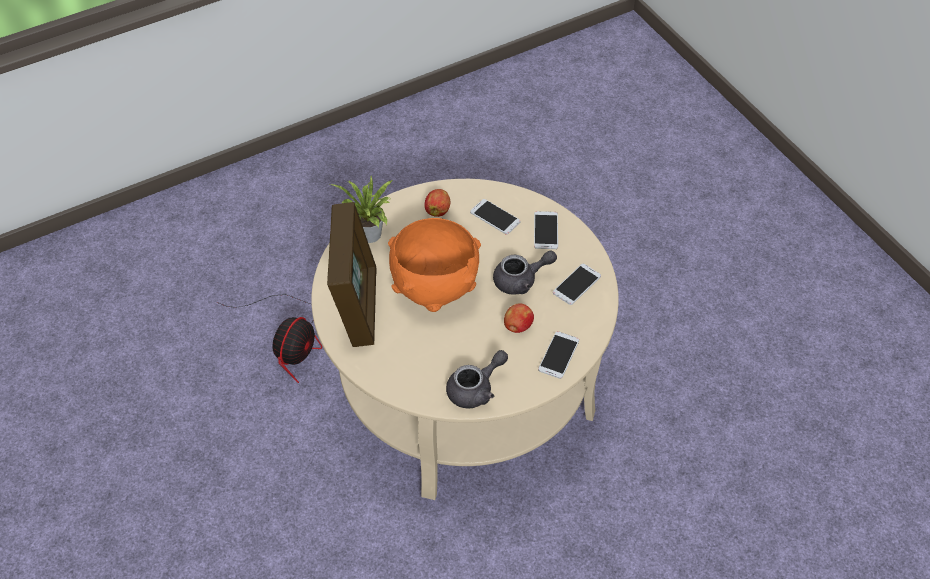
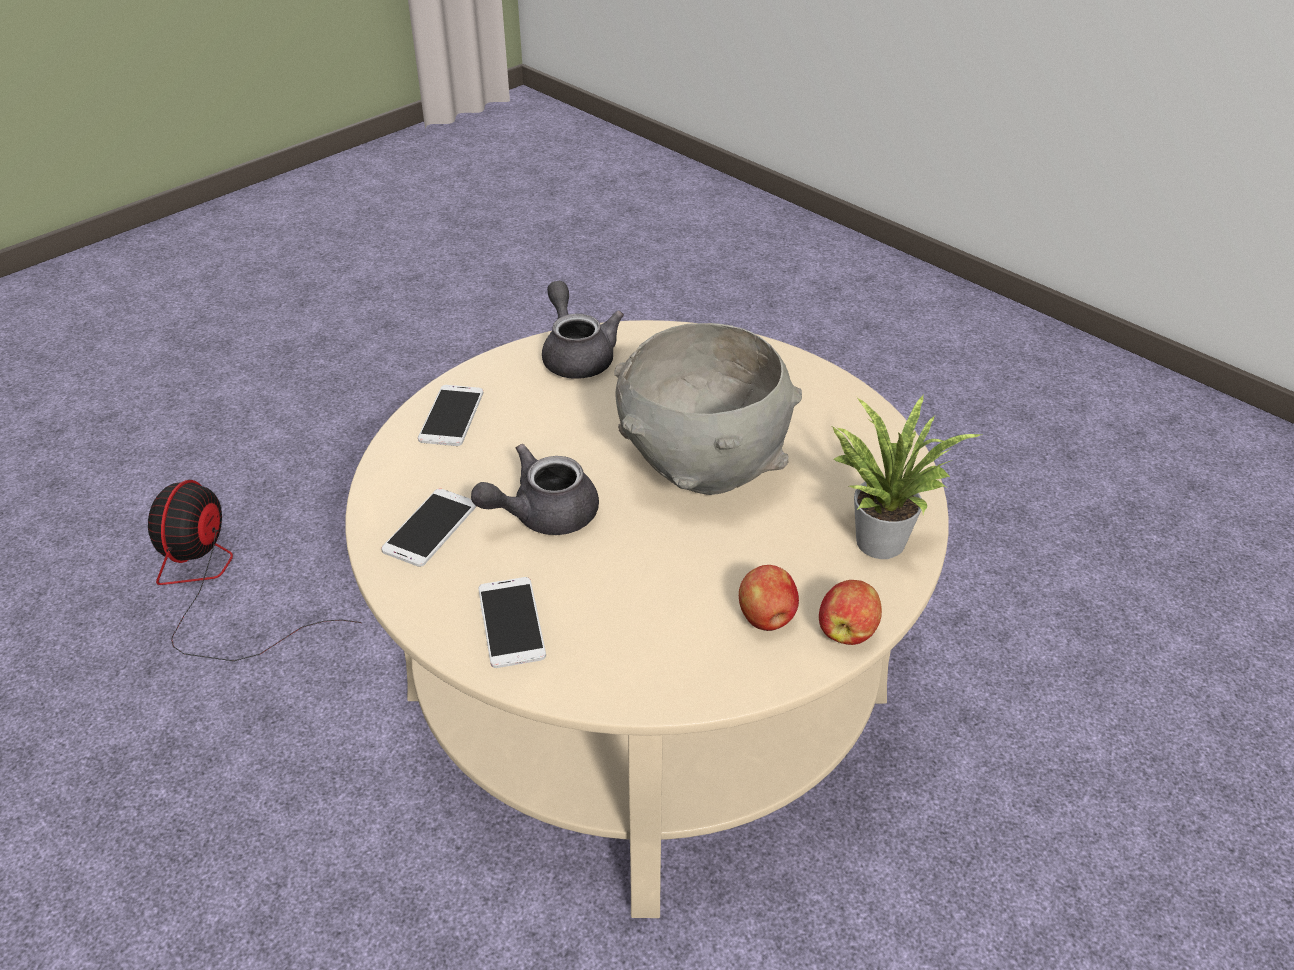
camera: 165 degrees right, 10 degrees down
fan [216,294,322,383] -> fan moved to [148,480,362,661]
picture frame [327,202,376,347] -> none
orange bowl [388,218,481,312] -> grey bowl [614,323,802,495]
grey teapot [446,350,508,408] -> grey teapot turned 120 degrees clockwise [542,281,624,379]
phone [470,199,520,234] -> none
apple [504,303,534,333] -> apple moved to [819,580,882,645]

